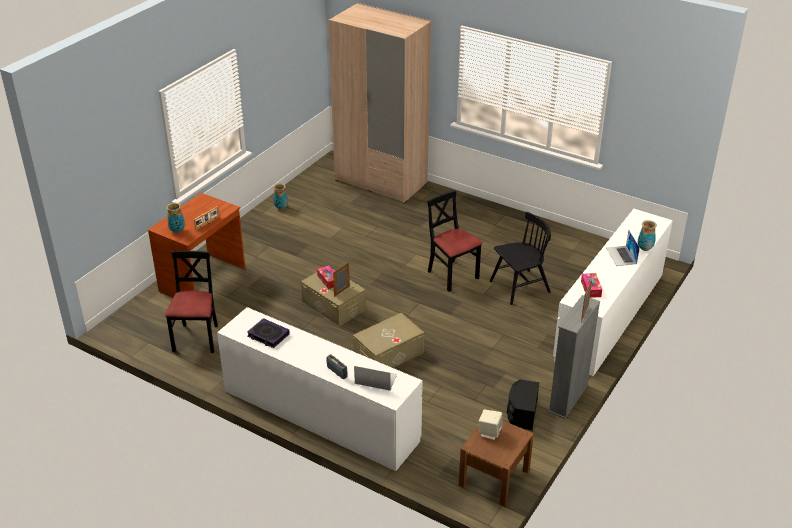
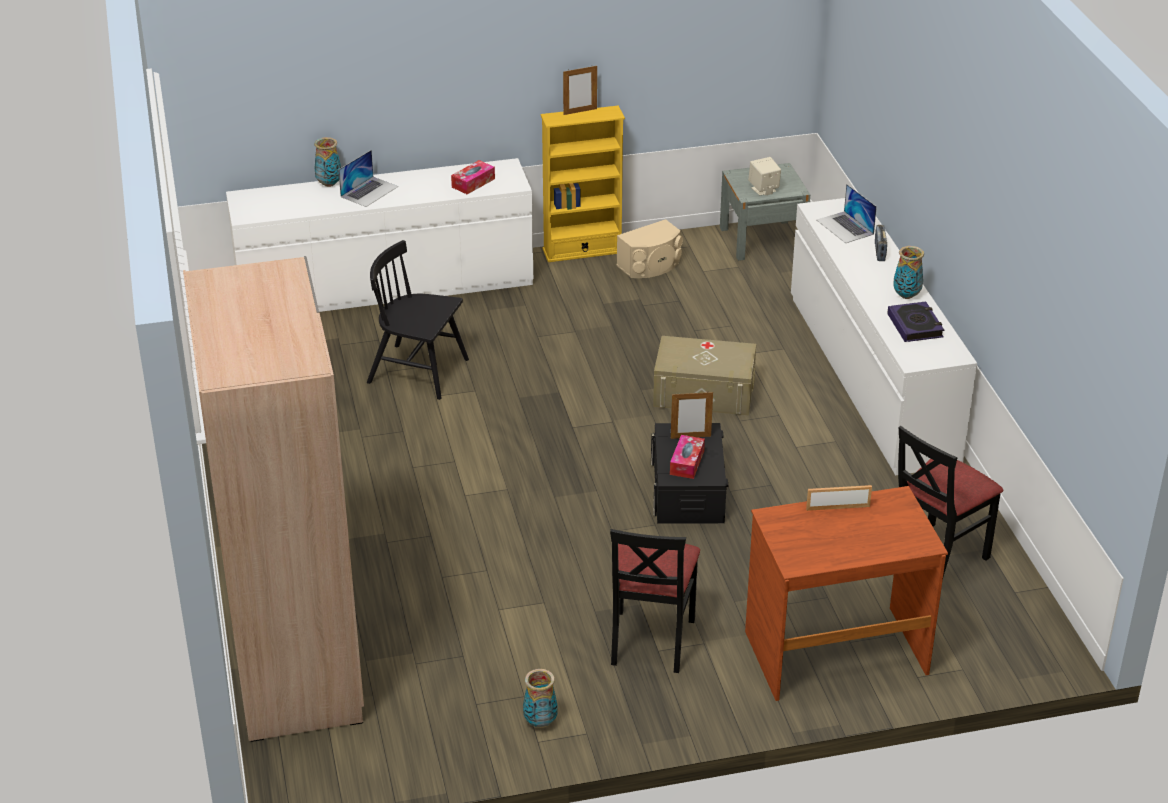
camera: 135 degrees left, 0 degrees up
vase [166,203,185,233] -> vase moved to [893,246,924,299]
beige storage box [301,269,366,326] -> black storage box [651,423,728,524]
black chair [427,190,483,292] -> black chair moved to [610,529,700,673]
brown nightstand [459,420,534,507] -> grey nightstand [720,163,810,261]
black speaker [507,379,539,430] -> beige speaker [617,219,683,278]
grey bookcase [548,295,600,419] -> yellow bookcase [541,106,625,262]

